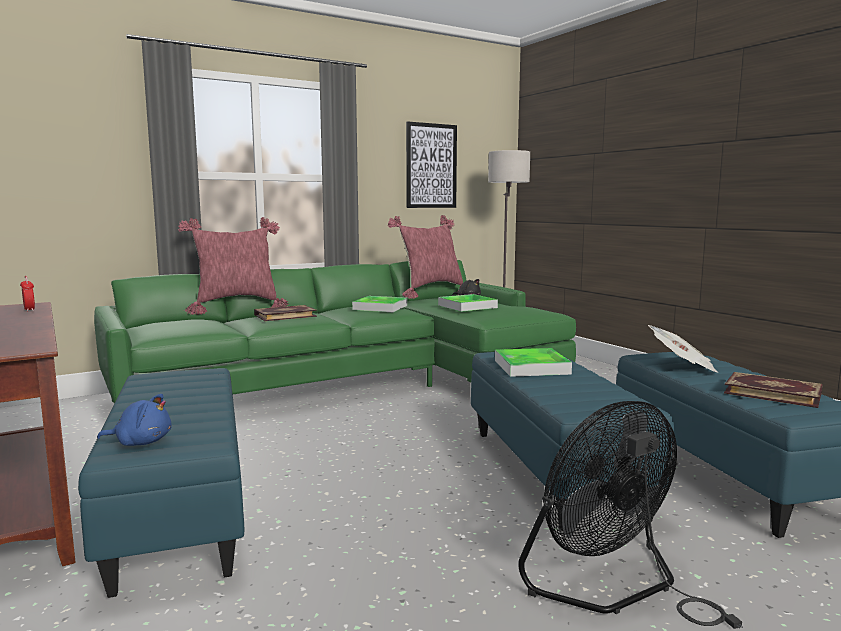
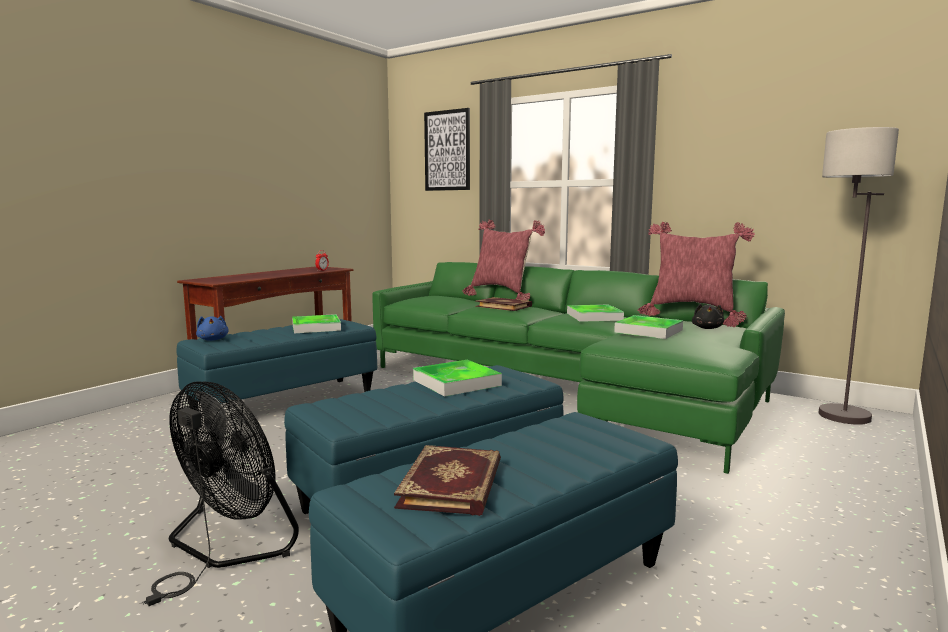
camera: 65 degrees right, 0 degrees up
picture [406,121,457,208] -> picture moved to [424,108,470,191]
newspaper [648,325,718,373] -> none
none -> tray [292,314,341,333]

